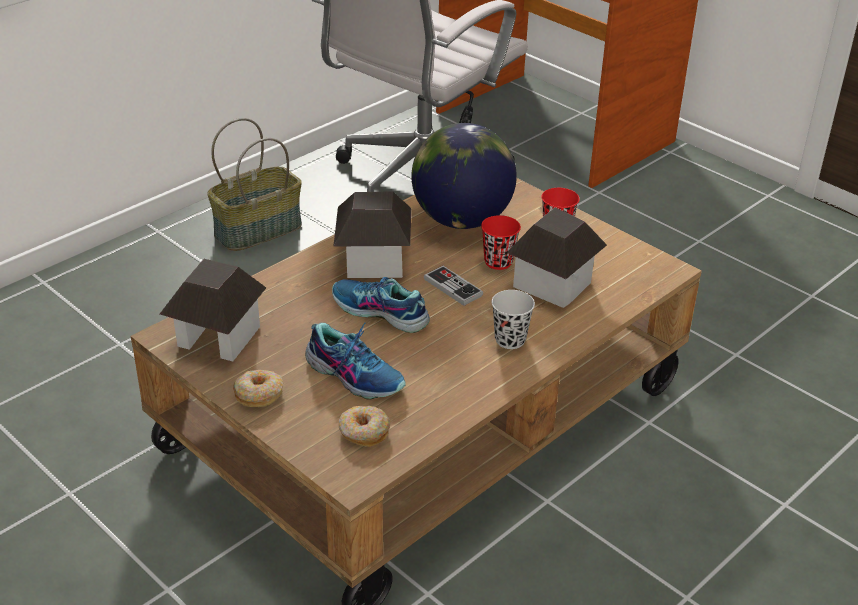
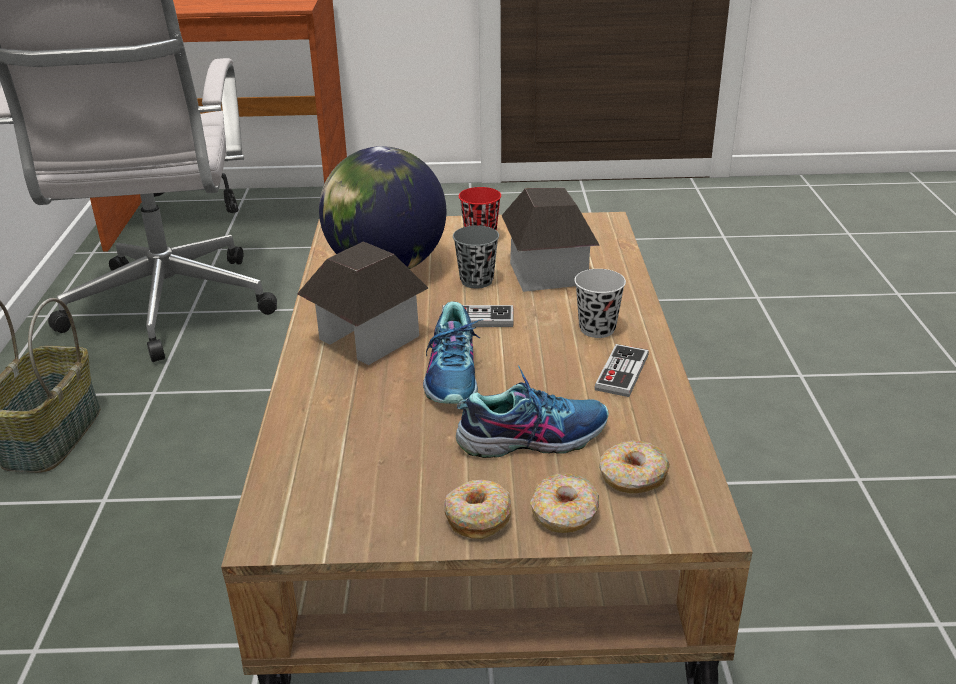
camera: 45 degrees left, 5 degrees down
toy house [160,259,266,361] -> none
shoe [332,277,430,333] -> shoe turned 75 degrees counterclockwise [423,302,484,404]
red cup [481,215,521,270] -> grey cup [453,225,499,289]
none -> donut [530,473,599,533]
none -> game controller [594,344,649,397]

